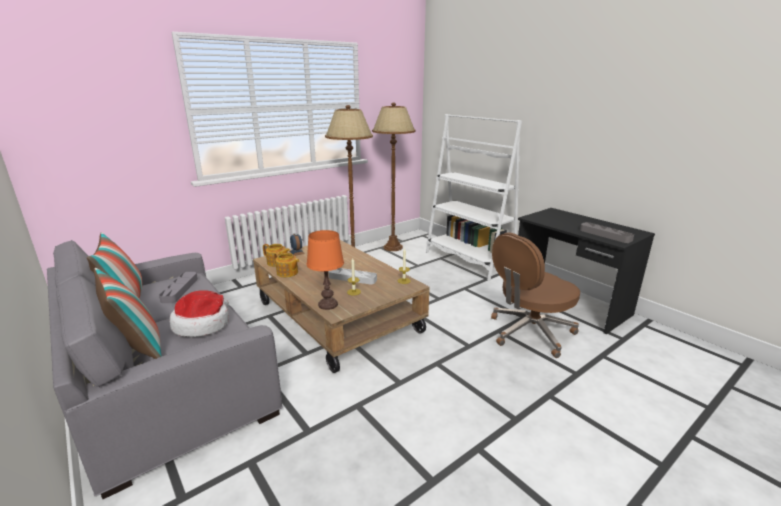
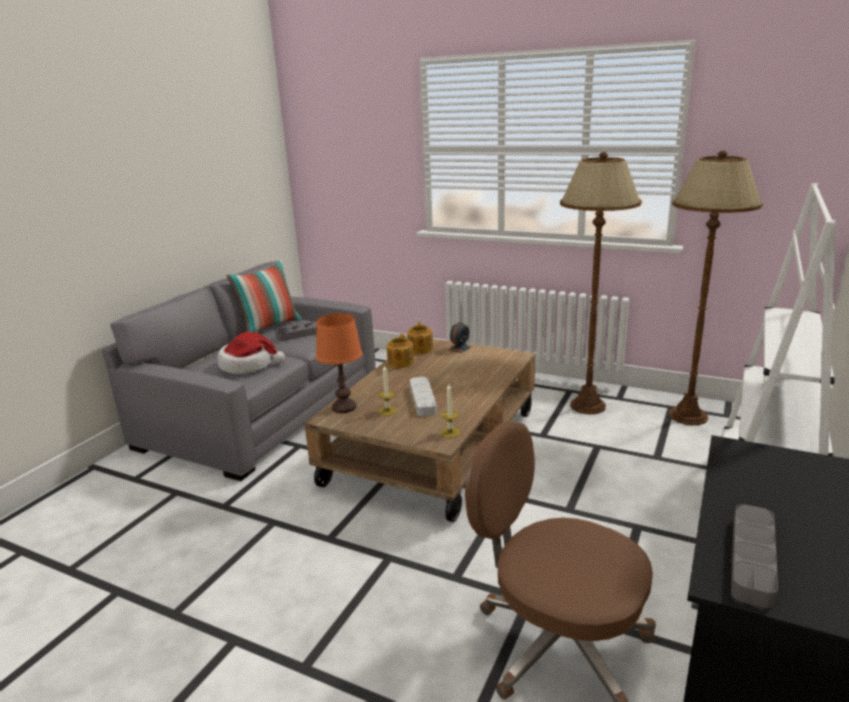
camera: 65 degrees right, 0 degrees up
pillow [94,268,162,359] -> none

